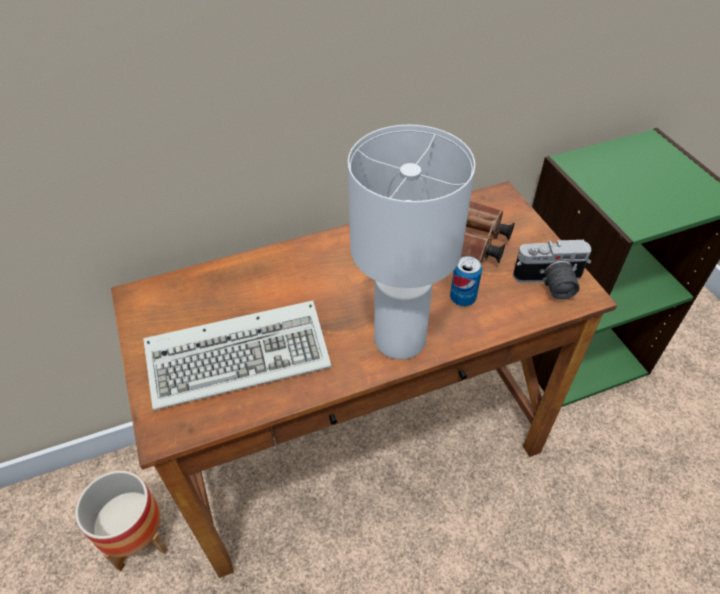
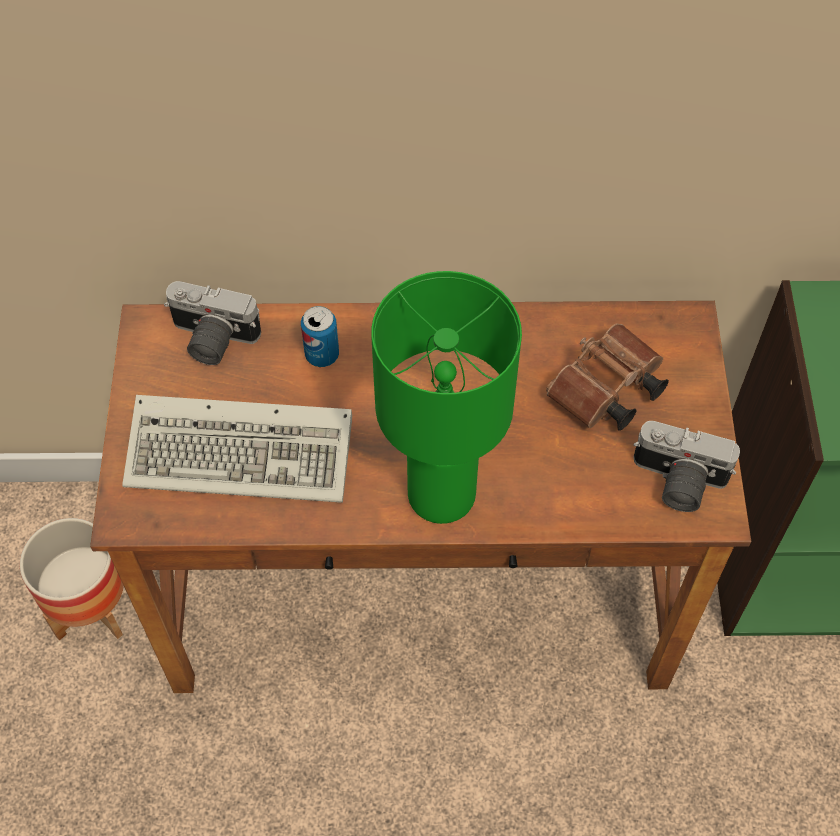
camera: 20 degrees right, 10 degrees up
white table lamp [348,125,475,360] -> green table lamp [372,271,522,524]
can [450,256,482,306] -> can moved to [301,306,339,367]
none -> camera [164,281,261,365]

